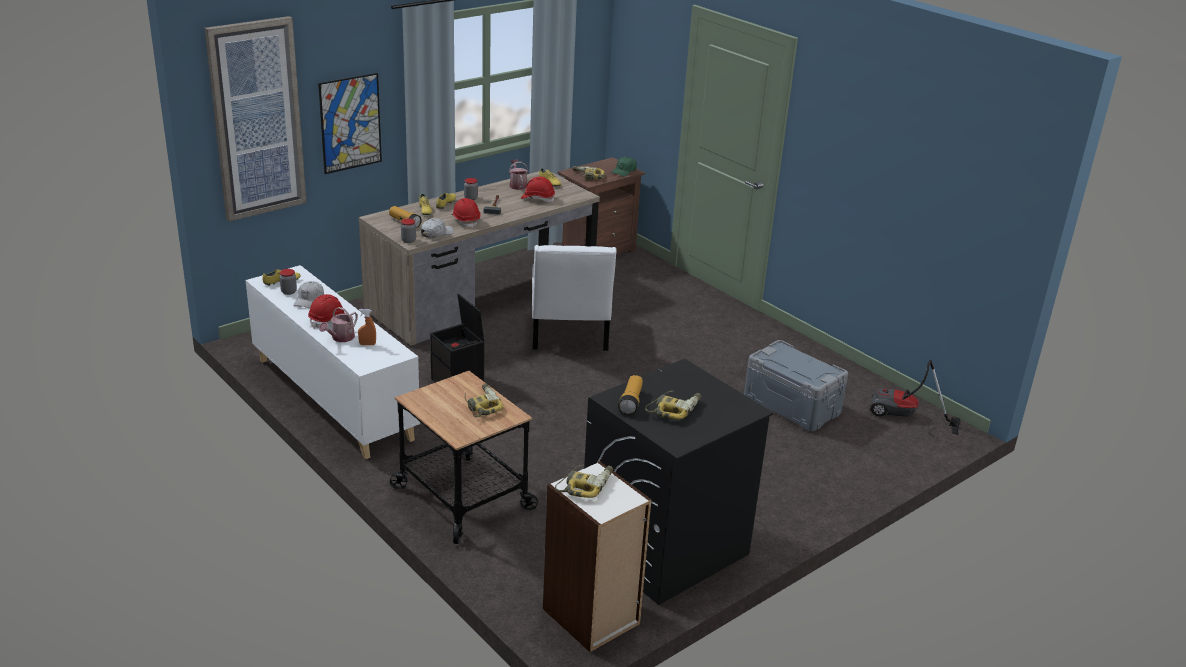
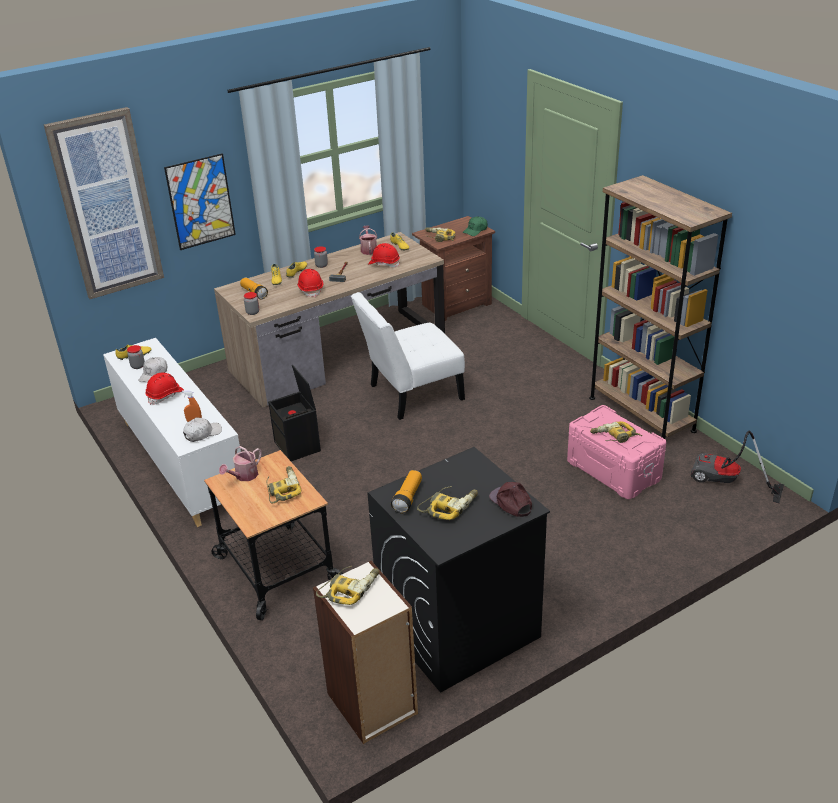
camera: 10 degrees right, 5 degrees up
watering can [319,307,358,342] -> watering can moved to [219,446,262,481]
white cap [421,218,454,238] -> white cap moved to [183,418,222,442]
white chair [532,245,617,351] -> white chair turned 60 degrees clockwise [351,292,465,420]
grey storage box [744,340,848,432] -> pink storage box [567,405,666,499]
none -> brown cap [489,482,532,517]
none -> brown bookcase [589,175,732,439]
none -> power drill [590,421,642,443]

